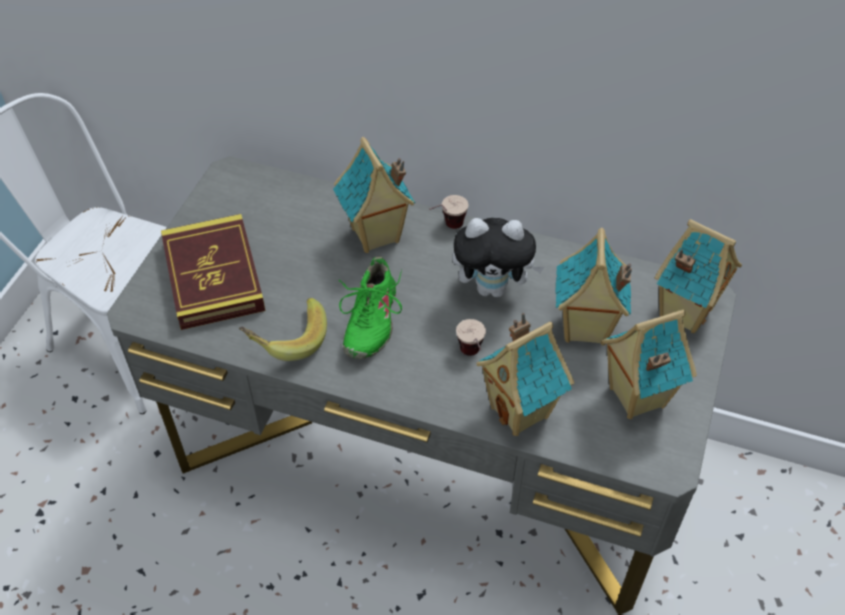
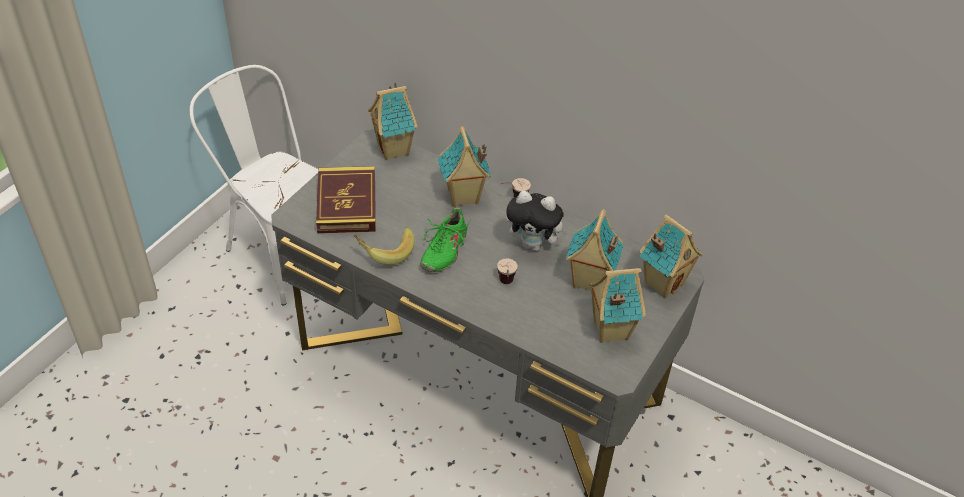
camera: 10 degrees right, 5 degrees down
toy house [476,313,574,436] -> toy house moved to [368,82,418,160]

